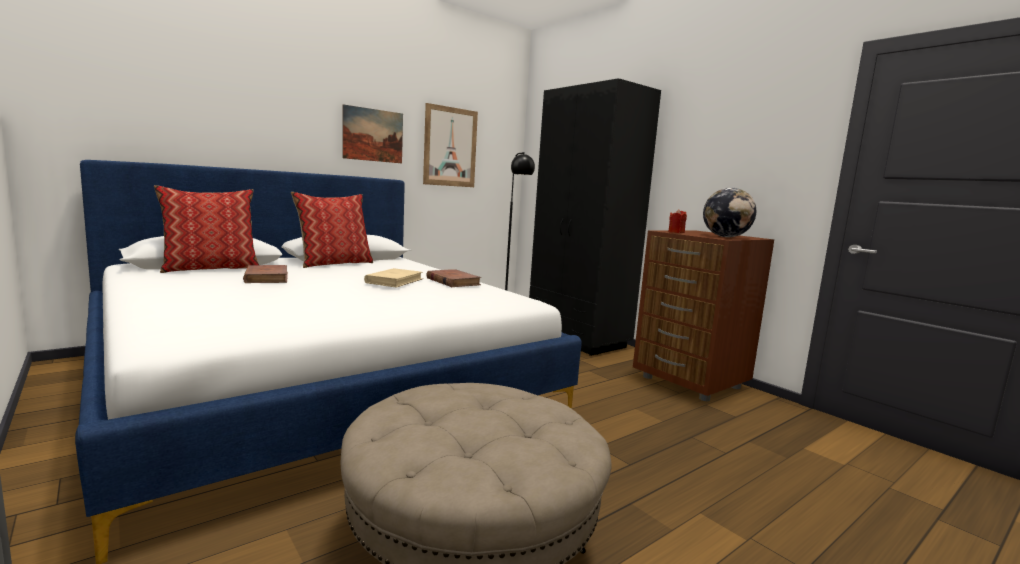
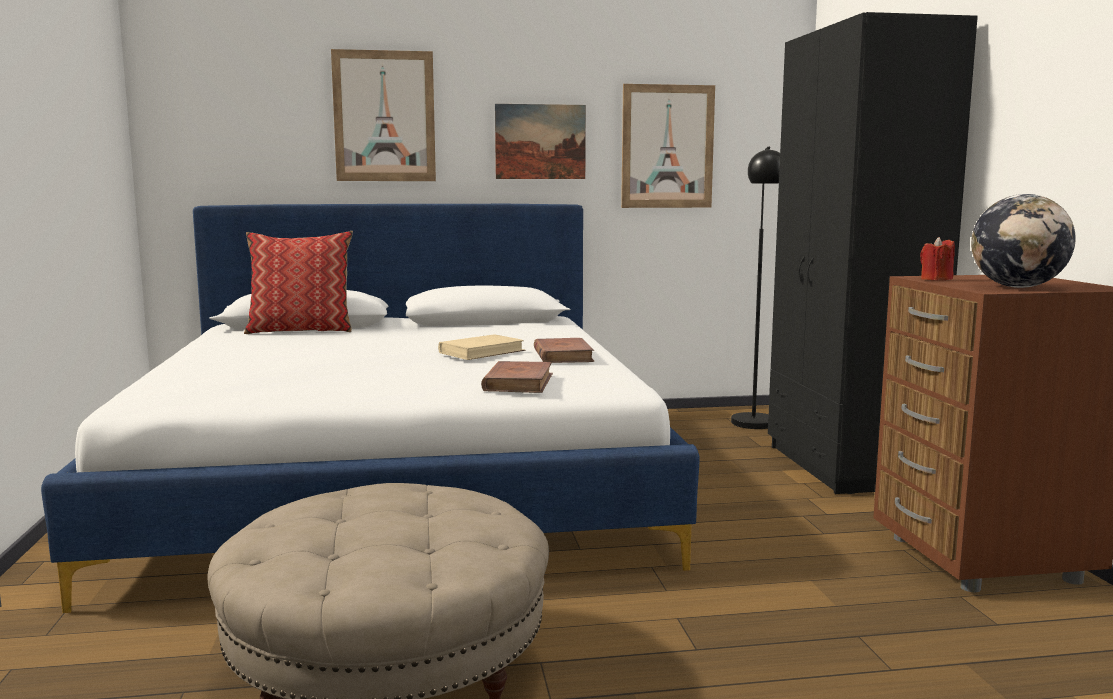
camera: 30 degrees right, 0 degrees up
brown book [243,265,288,283] -> brown book moved to [481,361,553,393]
pillow [291,192,373,268] -> none
none -> picture [331,49,436,181]

